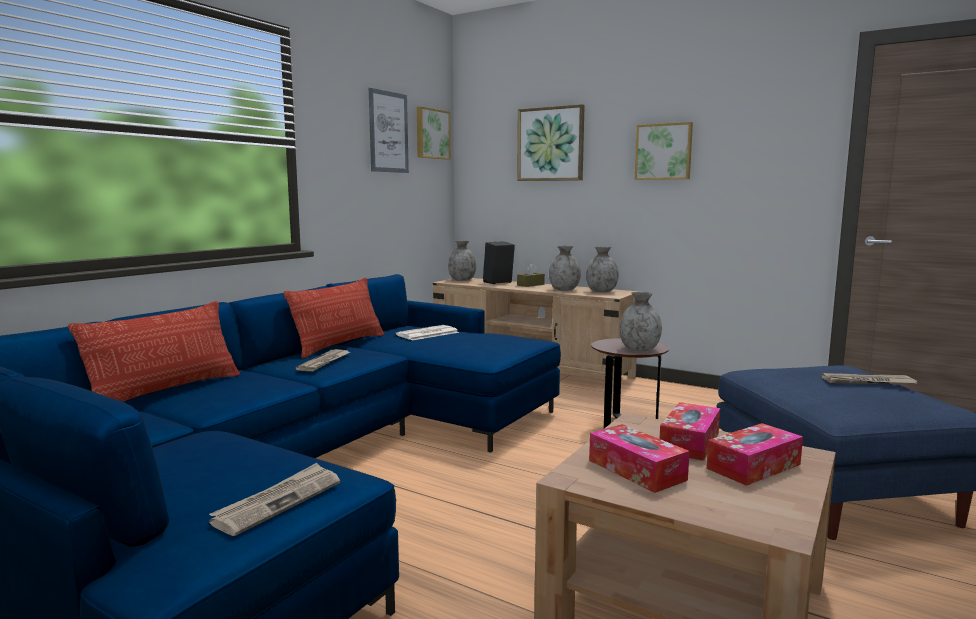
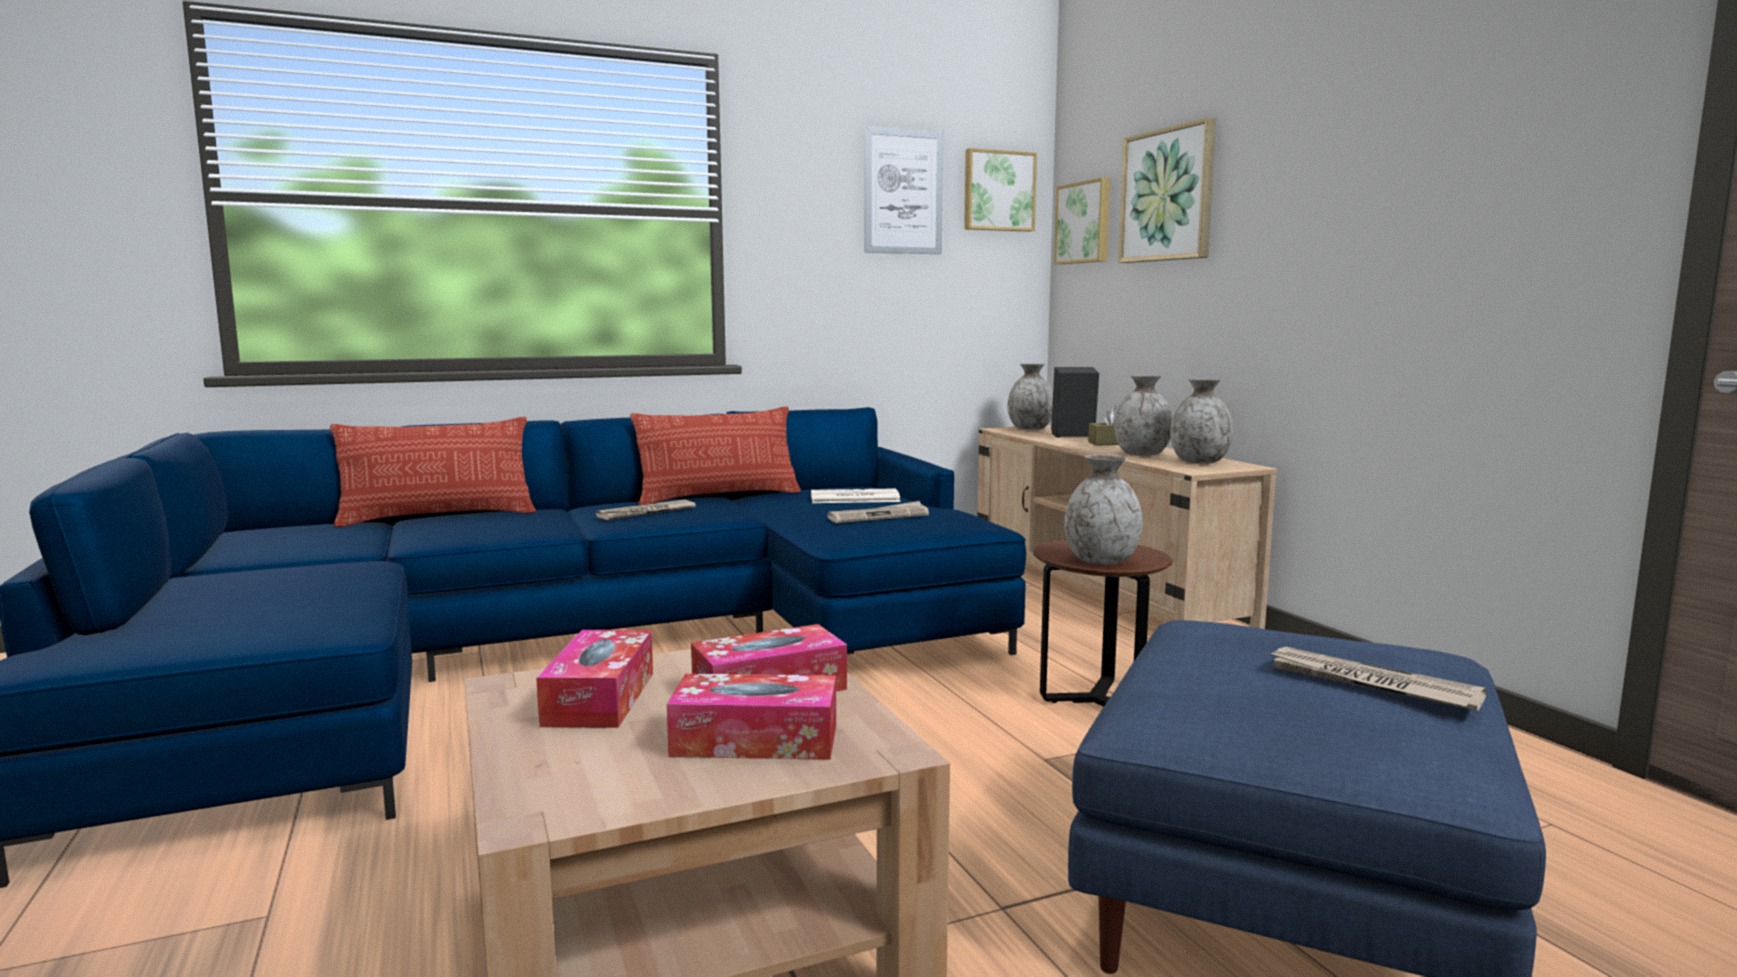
camera: 35 degrees right, 0 degrees up
newspaper [209,463,340,536] -> newspaper moved to [827,501,929,523]
picture [635,122,693,180] -> picture moved to [1054,178,1110,264]

